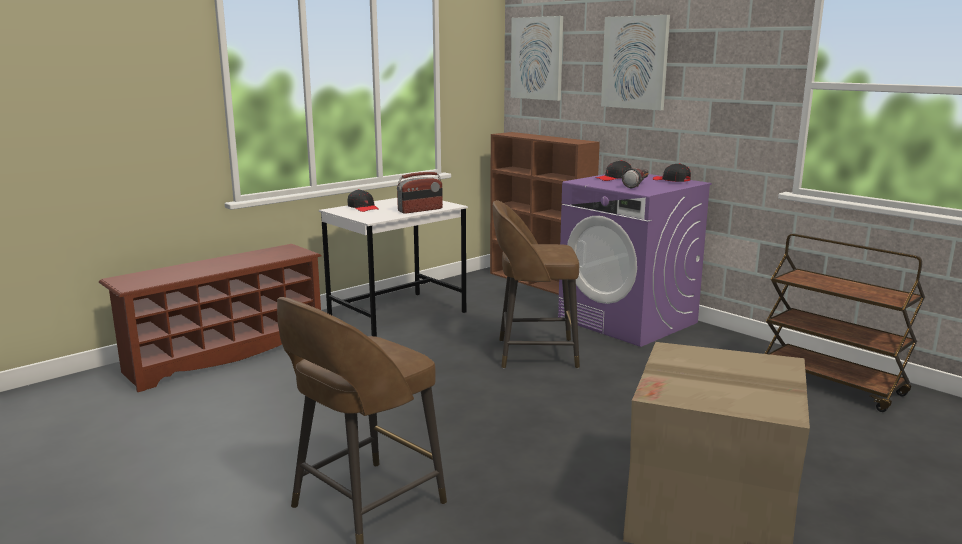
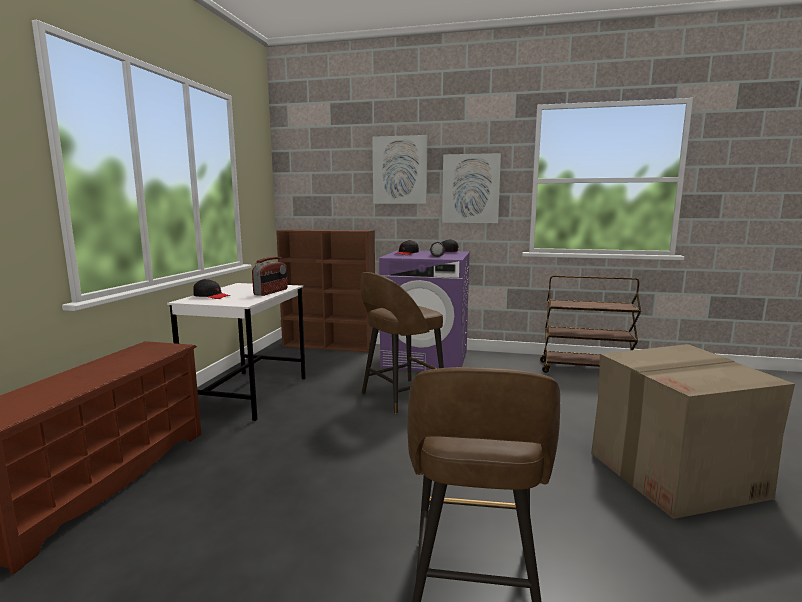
camera: 35 degrees left, 5 degrees down
picture [511,16,563,101] -> picture moved to [442,153,501,223]

